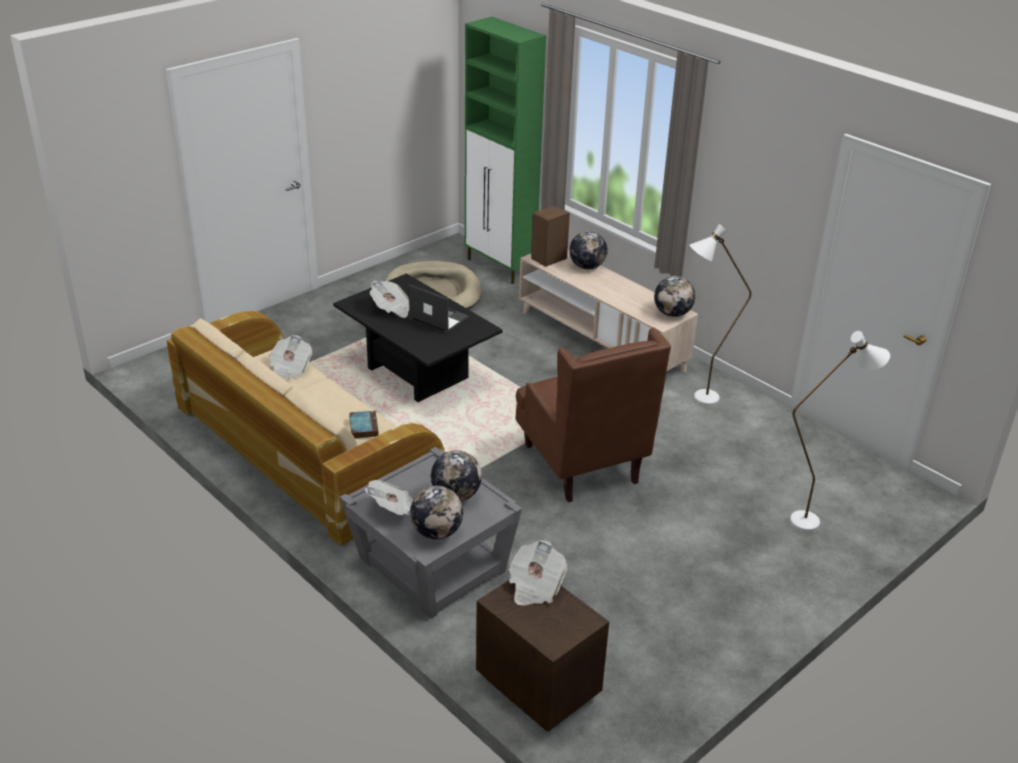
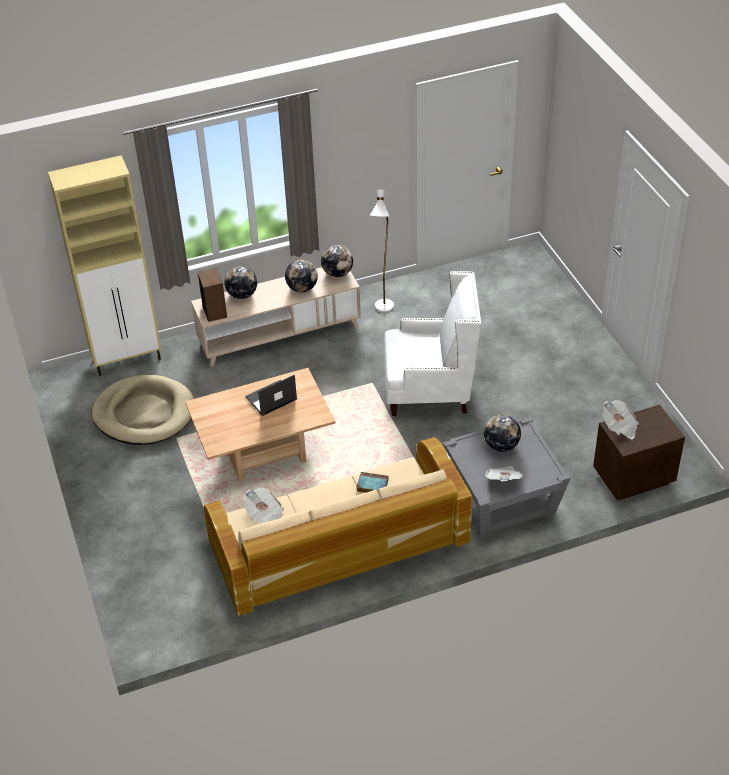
camera: 65 degrees left, 10 degrees up
black coffee table [333,273,502,402] -> beige coffee table [185,368,336,481]
newspaper [370,281,409,318] -> none
globe [410,486,463,539] -> globe moved to [285,260,318,292]
green cabinet [464,17,546,284] -> beige cabinet [48,155,161,376]
brown armchair [515,328,671,502] -> white armchair [384,271,481,416]
white floor lamp [790,331,890,532] -> none

